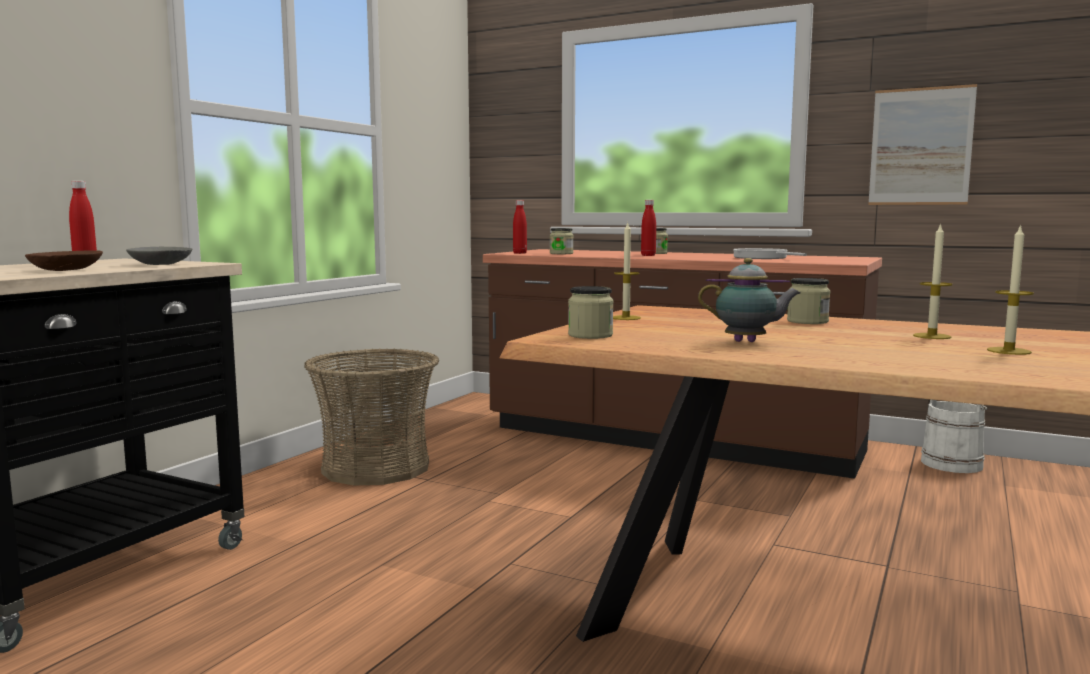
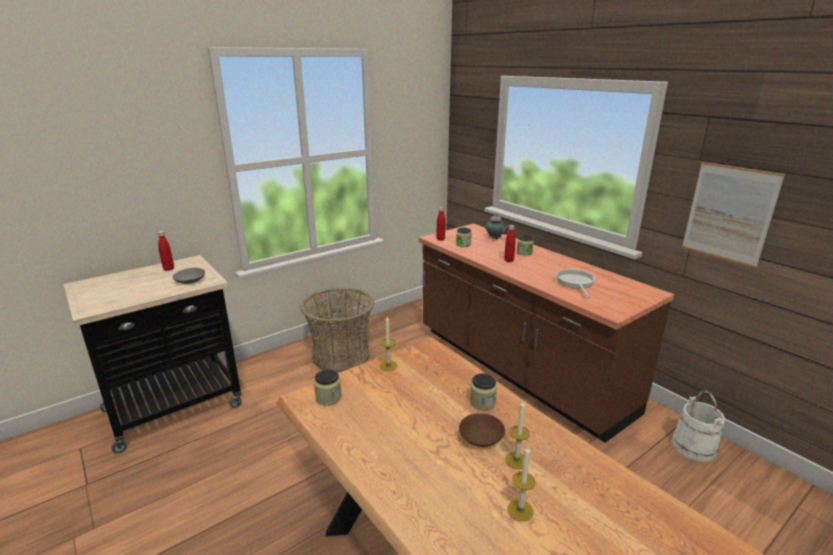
camera: 25 degrees right, 15 degrees up
brown bowl [25,250,103,271] -> brown bowl moved to [459,413,505,447]
teapot [698,258,800,342] -> teapot moved to [482,214,509,239]

